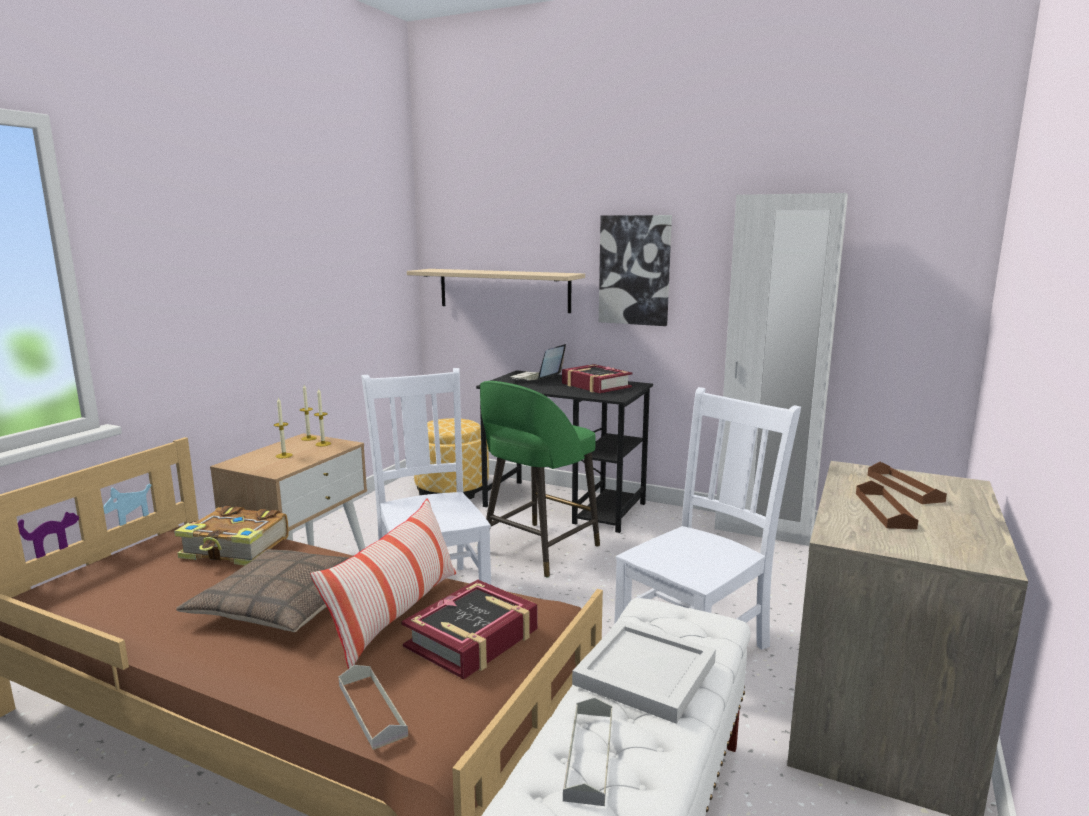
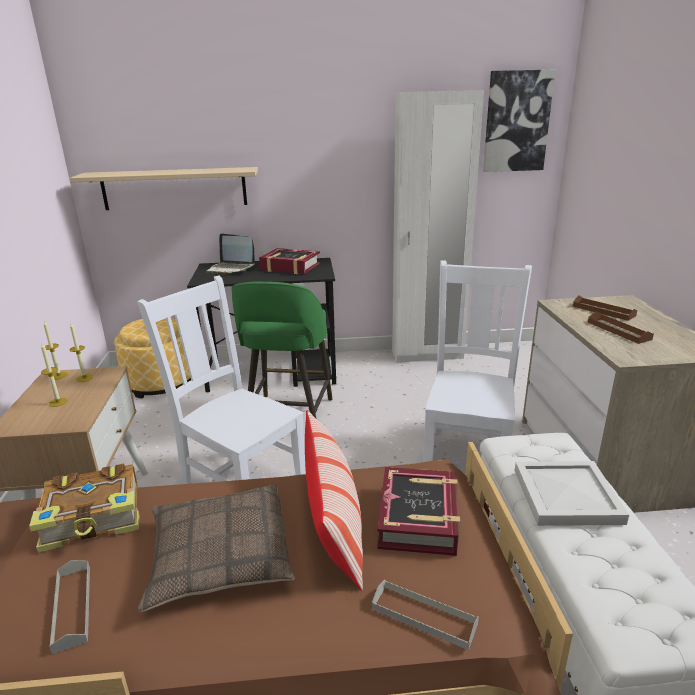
camera: 30 degrees left, 10 degrees up
laptop [511,344,566,381] -> laptop turned 60 degrees counterclockwise [206,233,255,274]
grey tray [563,697,612,806] -> grey tray moved to [49,560,90,654]
picture [599,215,672,326] -> picture moved to [483,70,555,172]

